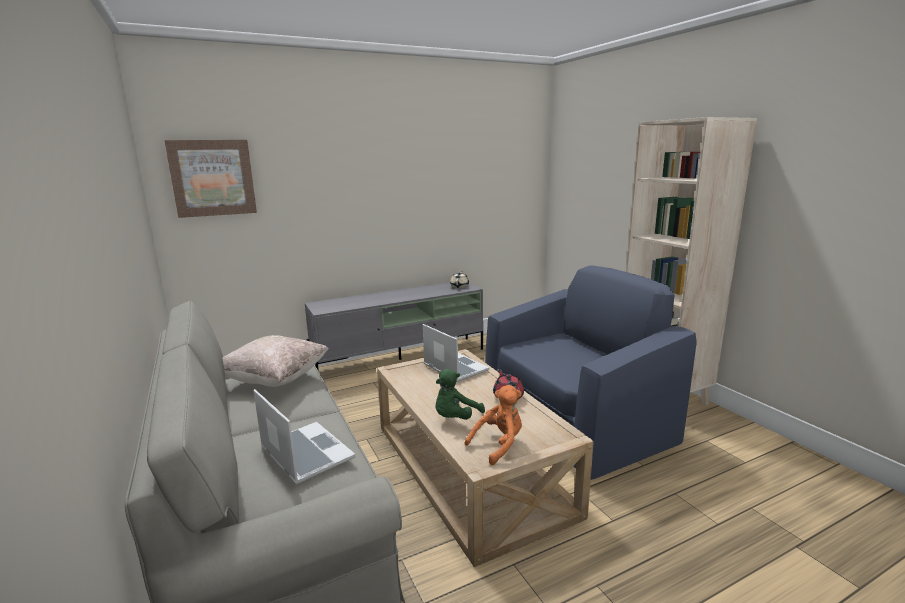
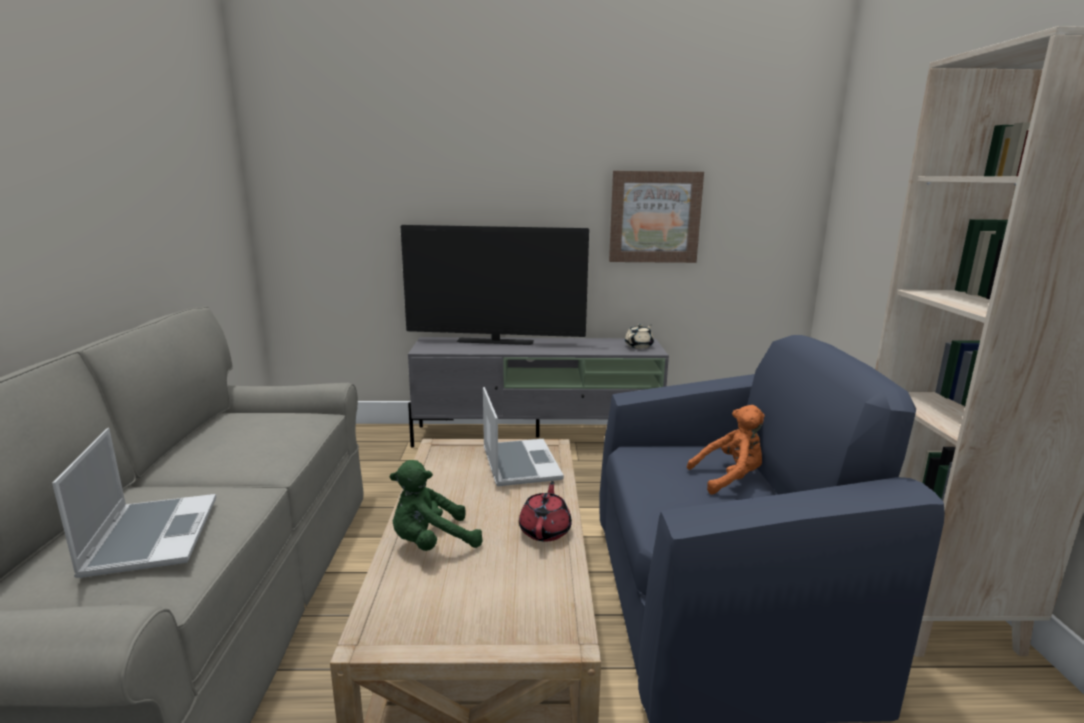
camera: 25 degrees right, 0 degrees up
picture [164,140,257,218] -> picture moved to [609,171,704,263]
beige pillow [222,335,329,387] -> none
orange plush toy [465,385,522,465] -> orange plush toy moved to [687,405,764,494]
none -> television [400,225,589,345]

